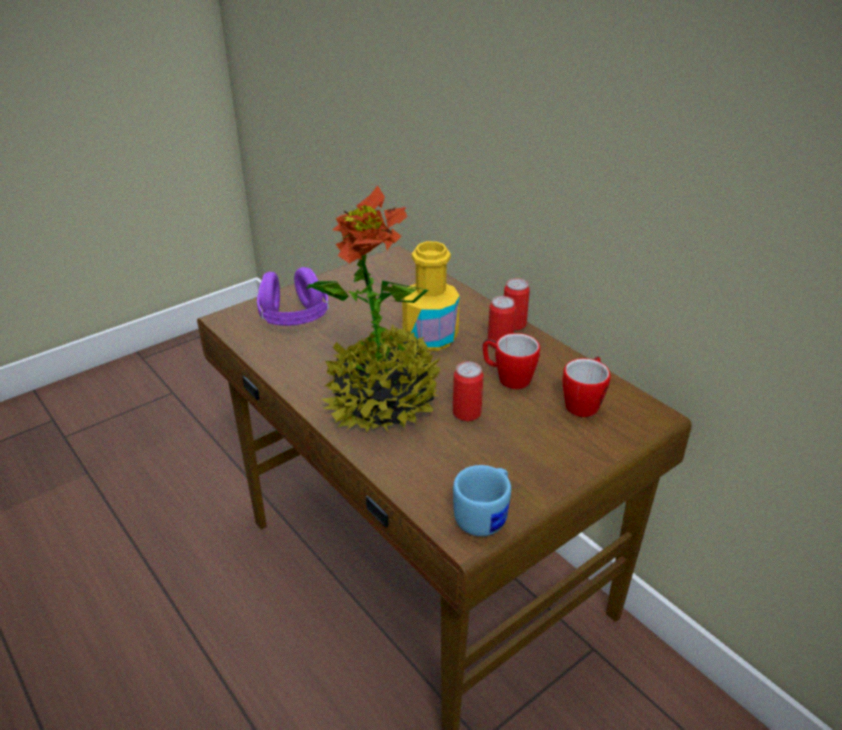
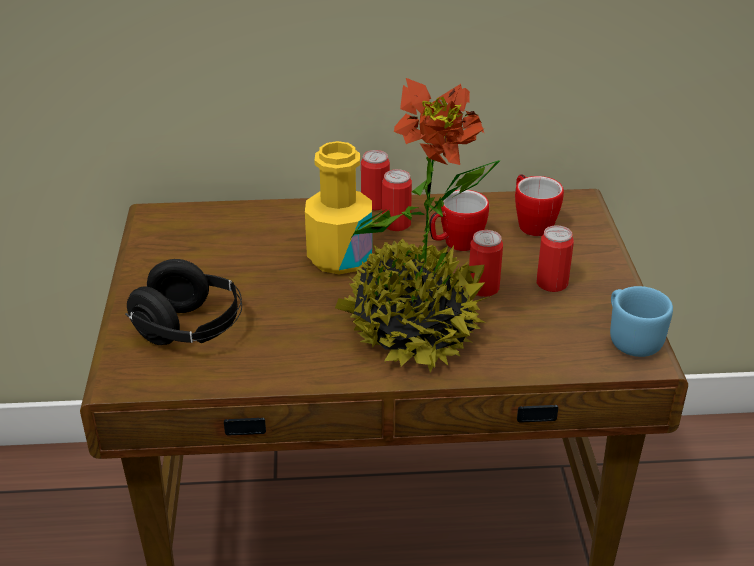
camera: 55 degrees left, 0 degrees up
purple headphones [257,267,329,326] -> black headphones [125,259,242,345]
none -> can [537,225,574,292]

